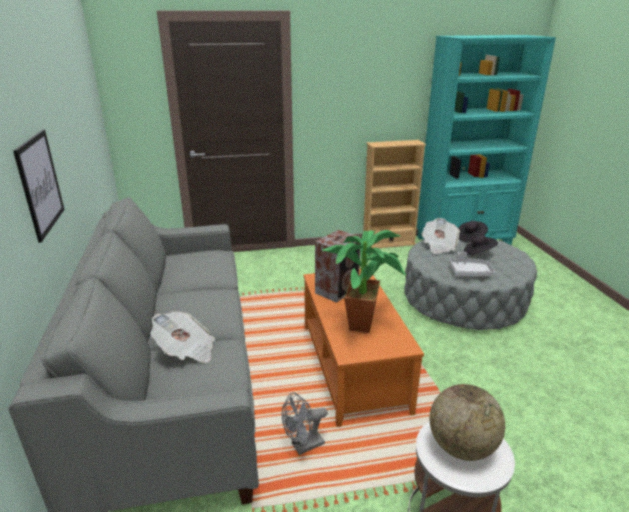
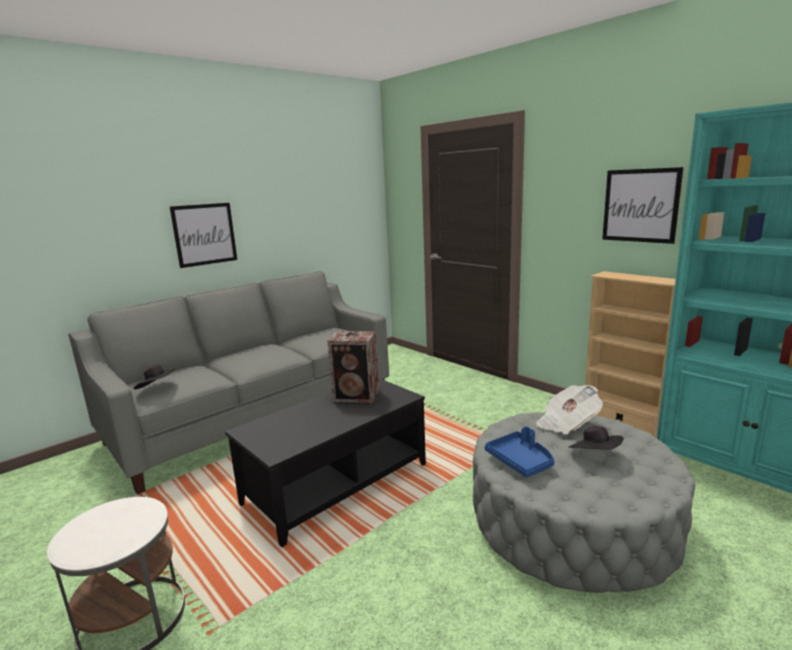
camera: 60 degrees right, 10 degrees down
newspaper [150,312,215,363] -> none
grey fan [282,393,328,455] -> none
orange coffee table [303,269,424,427] -> black coffee table [225,378,426,547]
potted plant [322,230,406,333] -> none
globe [430,384,505,461] -> none
grey tray [449,252,495,276] -> blue tray [485,426,555,478]
black hat [458,221,488,242] -> black hat moved to [134,365,175,390]
none -> picture [602,167,684,244]

